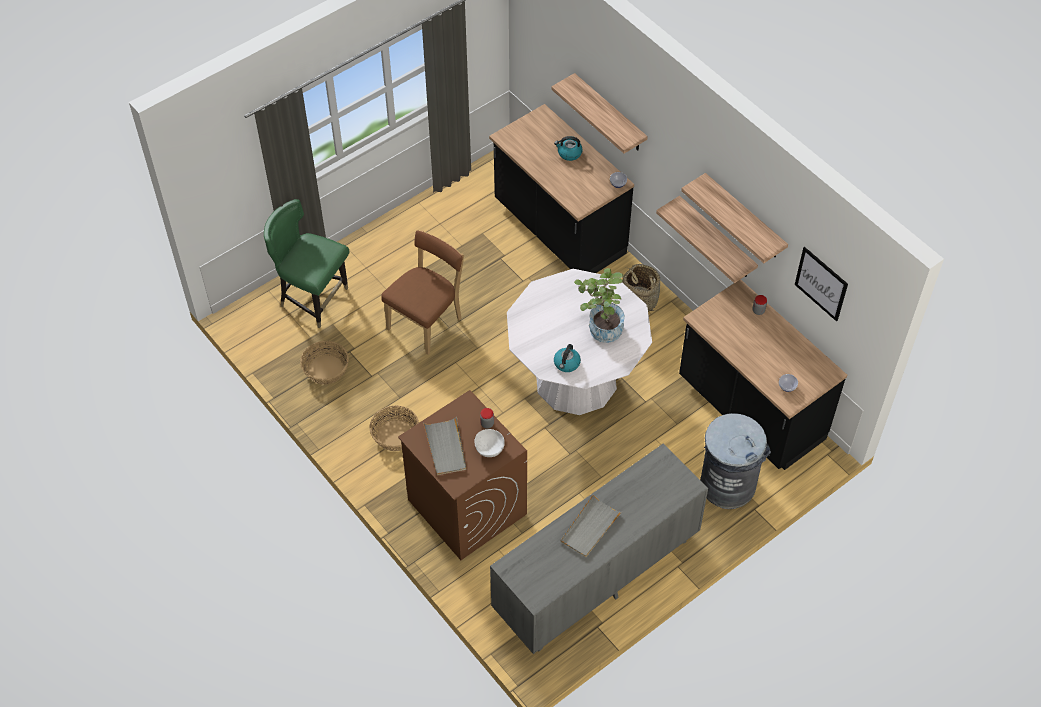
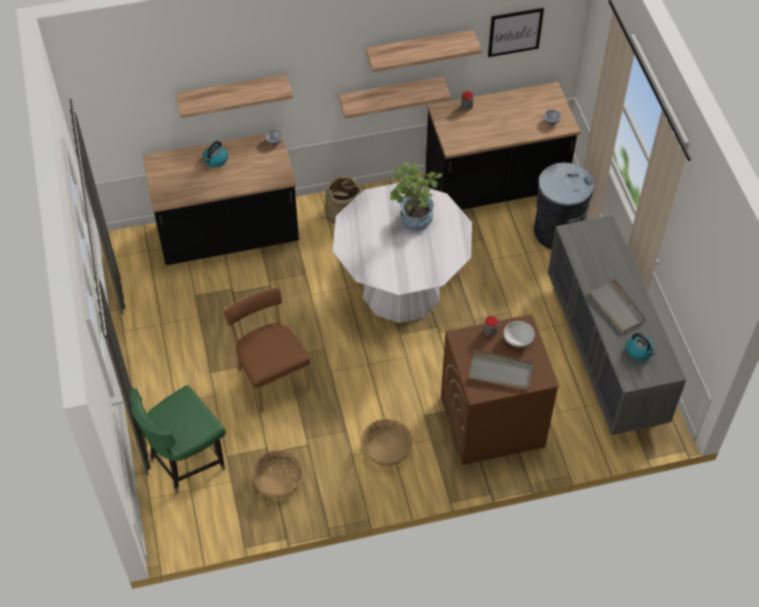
camera: 65 degrees left, 0 degrees up
kettle [554,344,581,372] -> kettle moved to [626,333,656,361]

